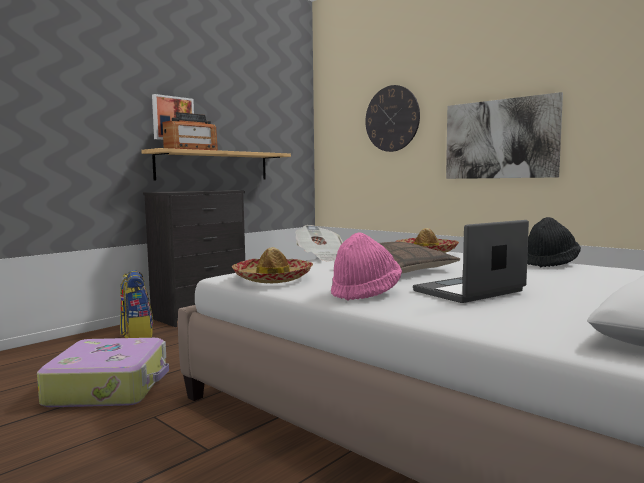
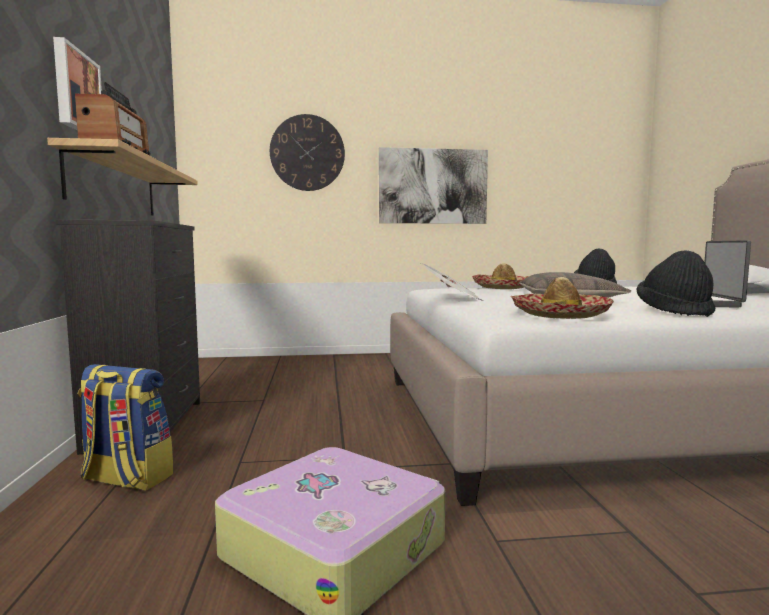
camera: 50 degrees left, 0 degrees up
pink hat [331,232,402,301] -> black hat [637,250,716,317]

